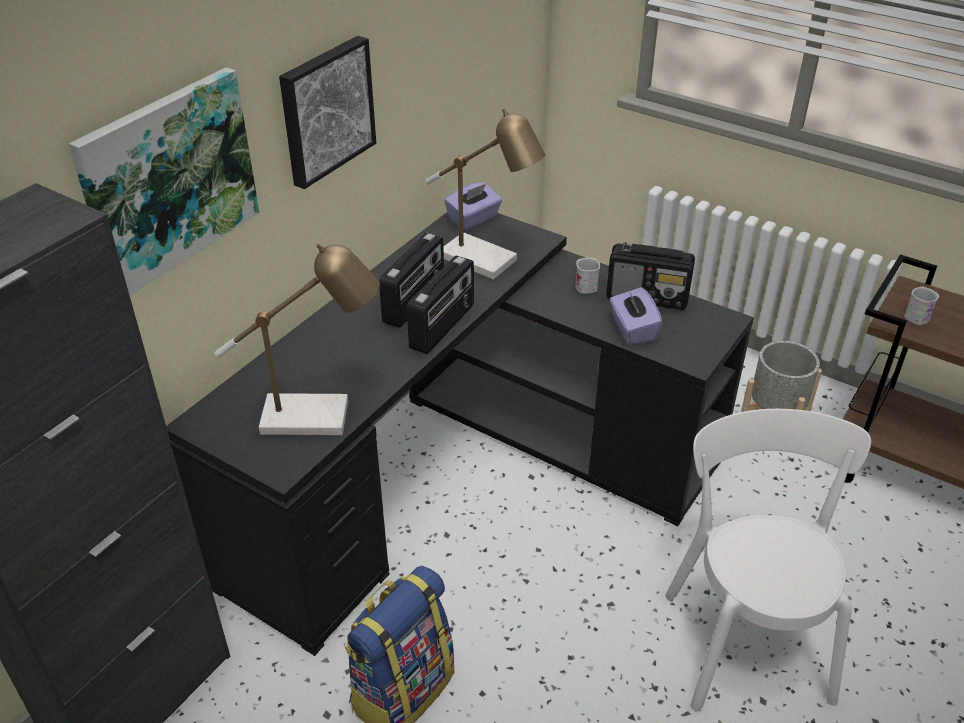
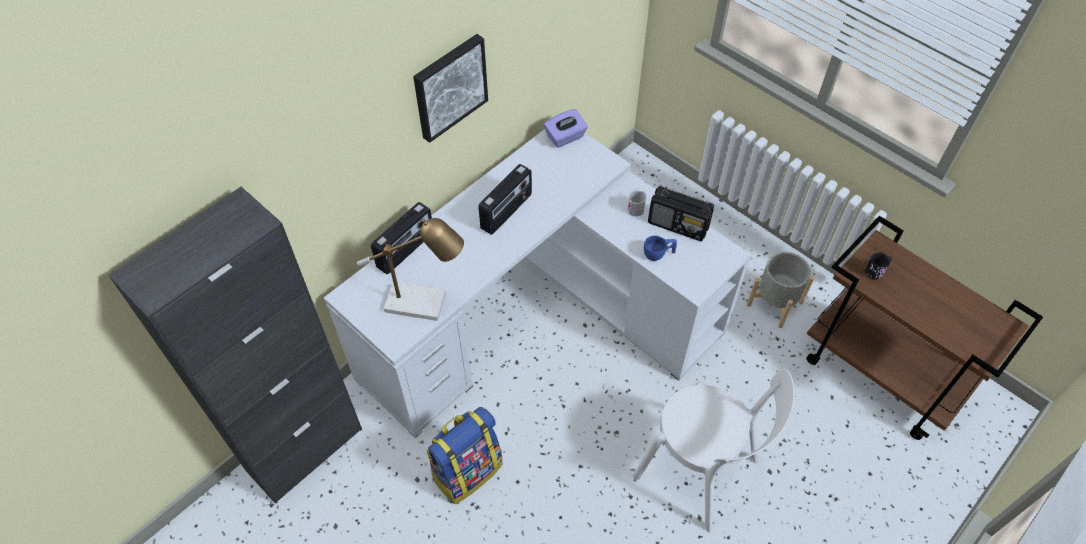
camera: 10 degrees right, 15 degrees up
picture [69,67,260,295] -> none
black desk [166,212,754,656] -> white desk [324,129,751,438]
radio [407,255,474,354] -> radio moved to [371,202,432,274]
table lamp [425,108,546,279] -> none
purple tissue box [610,287,662,345] -> blue cup [644,236,677,261]
white chair [665,409,871,711] -> white chair turned 120 degrees clockwise [633,369,794,532]
white mug [904,287,939,325] -> black mug [865,252,892,280]

